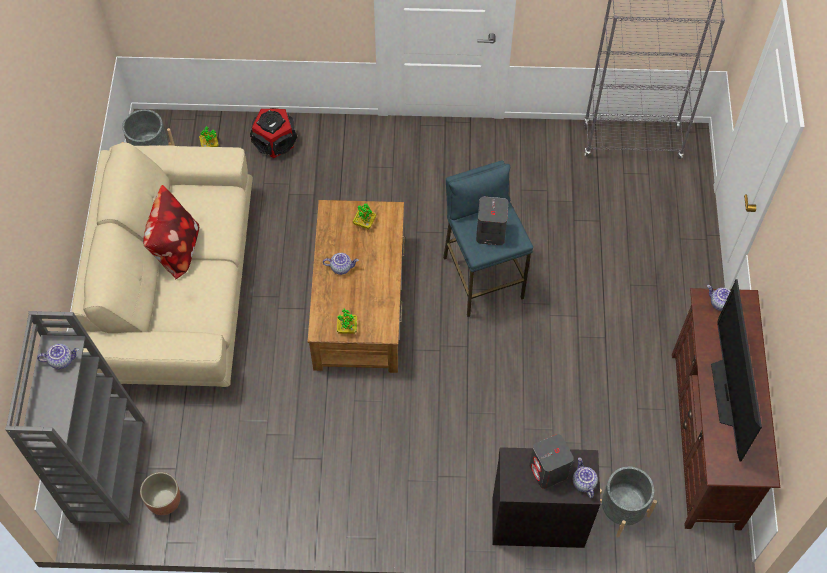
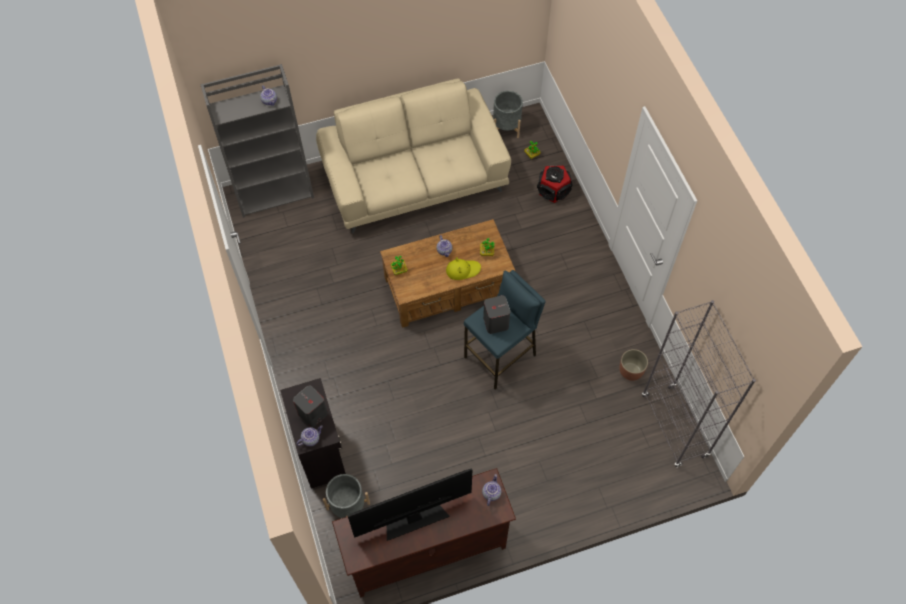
camera: 70 degrees right, 0 degrees up
planter [140,472,181,515] -> planter moved to [619,349,648,381]
pillow [143,185,199,280] -> none
none -> yellow hat [446,257,481,280]

